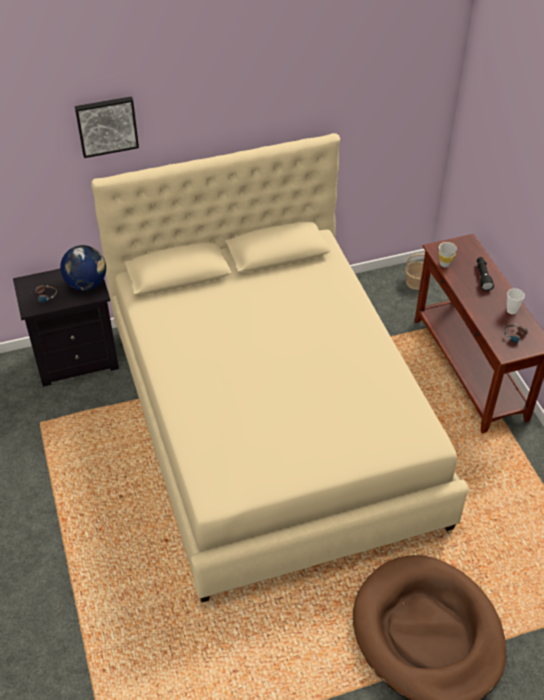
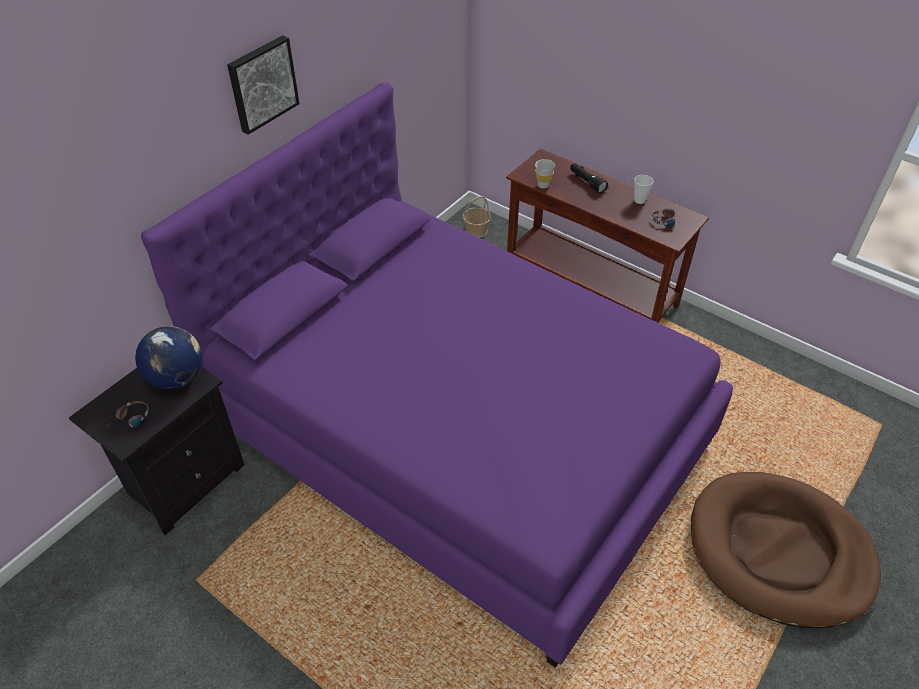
camera: 35 degrees left, 0 degrees up
picture [75,96,139,158] -> picture moved to [227,35,300,135]
beige bed [91,133,468,602] -> purple bed [141,82,733,668]

